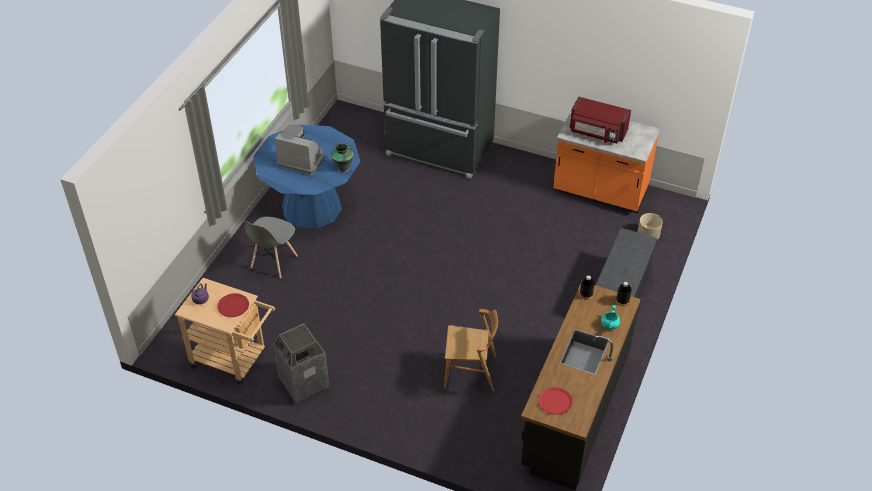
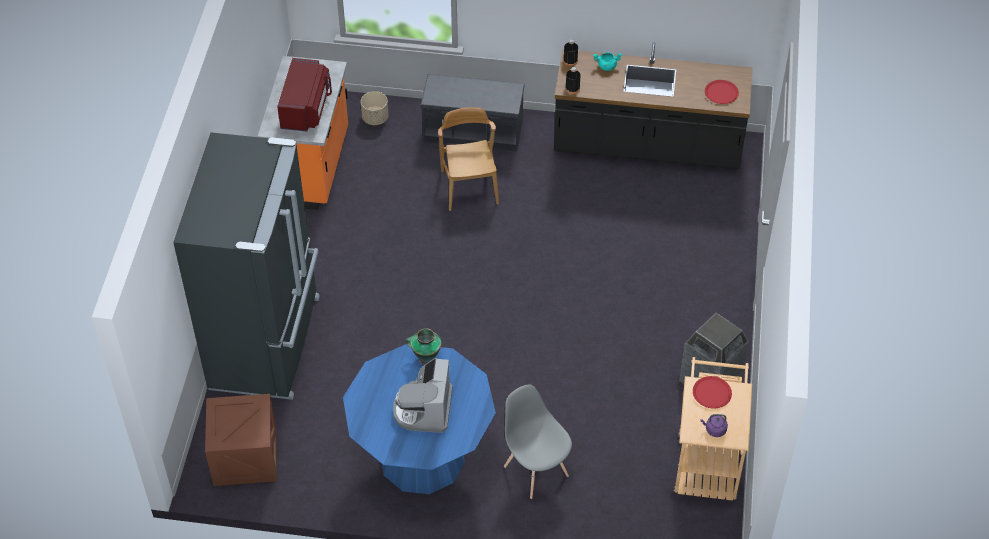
camera: 105 degrees left, 5 degrees up
grey chair [243,217,298,278] -> grey chair turned 135 degrees counterclockwise [504,384,572,499]
brown chair [444,309,498,391] -> brown chair moved to [438,107,499,211]
none -> crate [205,394,277,486]

